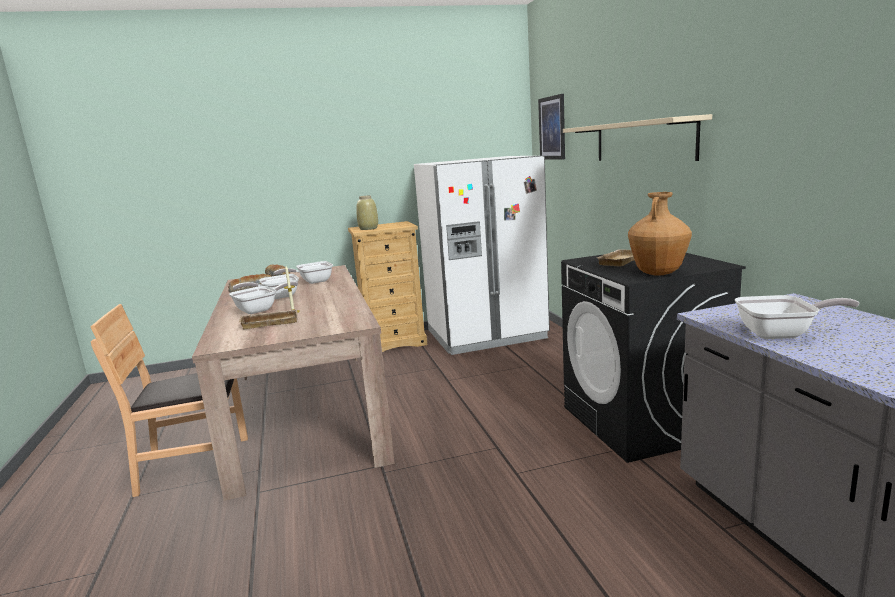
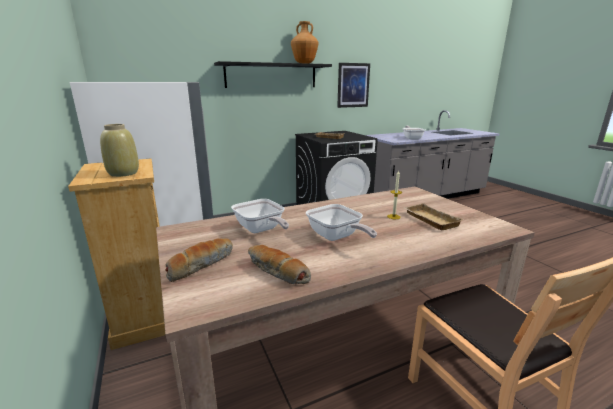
camera: 100 degrees left, 5 degrees up
frying pan [229,281,298,314] -> none
picture [538,94,565,160] -> picture moved to [337,63,370,108]
beige shelf [563,114,712,161] -> black shelf [214,61,332,88]
brown vase [628,192,692,276] -> brown vase moved to [291,21,319,64]

